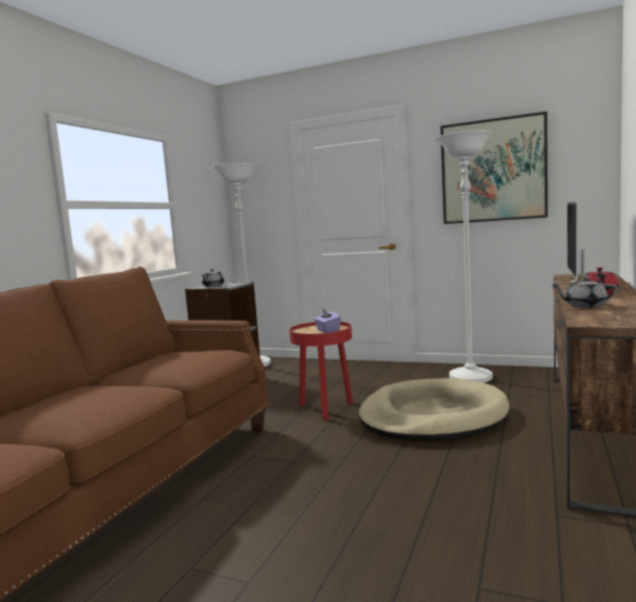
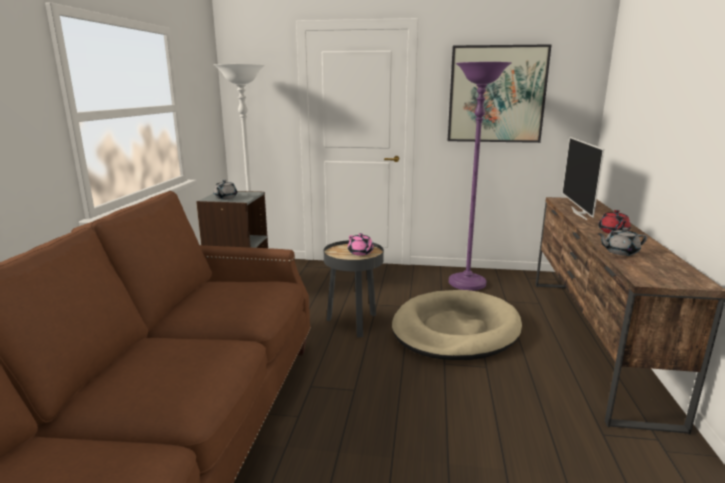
camera: 15 degrees left, 10 degrees up
red side table [289,322,353,420] -> black side table [324,240,384,338]
purple tissue box [314,308,341,333] -> pink teapot [348,233,374,256]
white floor lamp [435,130,494,383] -> purple floor lamp [449,62,512,291]

